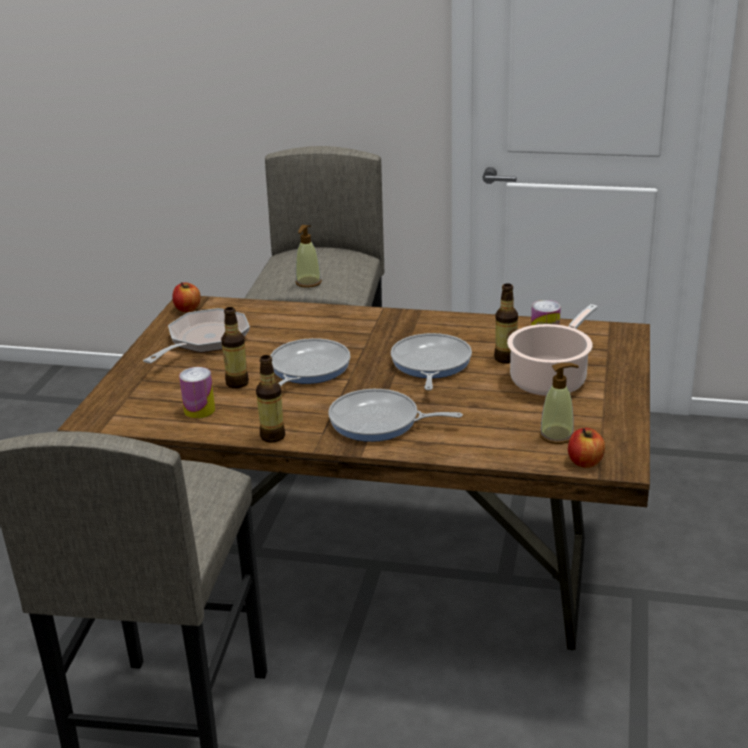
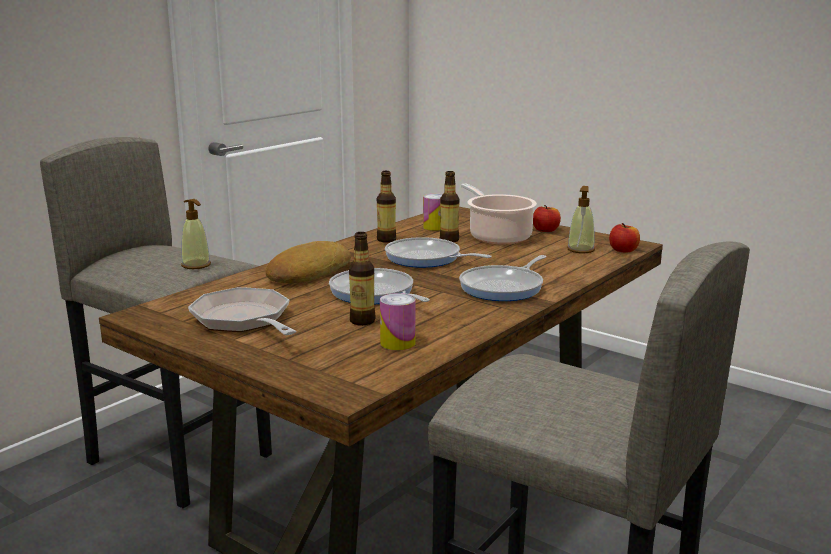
camera: 65 degrees left, 10 degrees down
apple [172,282,200,312] -> apple moved to [533,205,561,232]
bottle [256,355,285,443] -> bottle moved to [377,171,396,243]
none -> bread [266,241,351,284]

